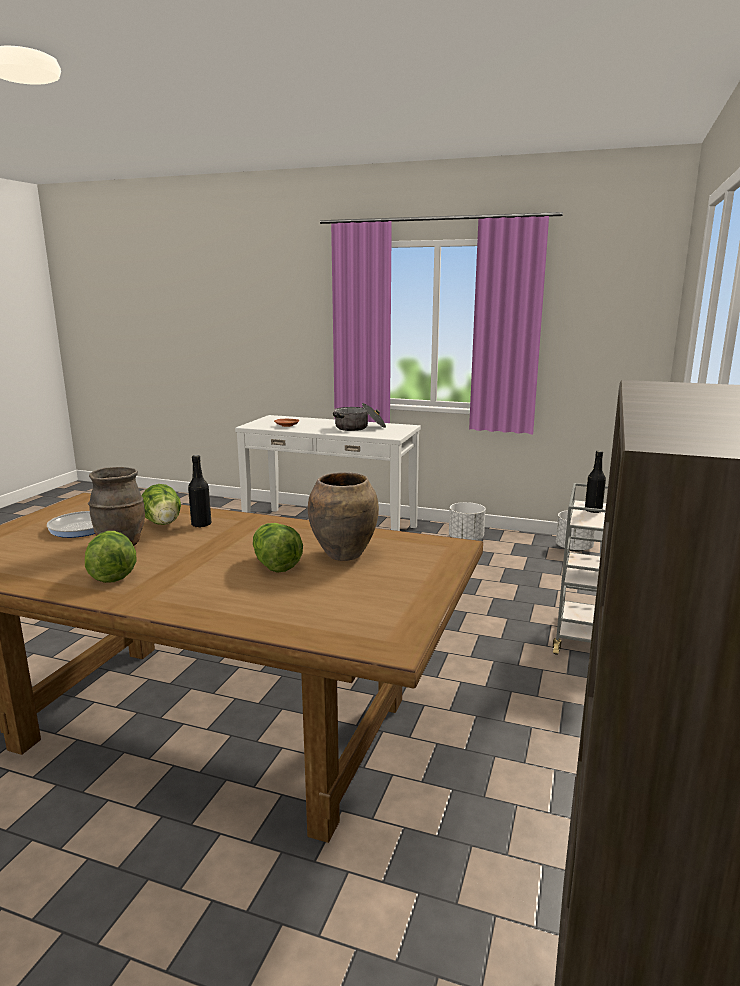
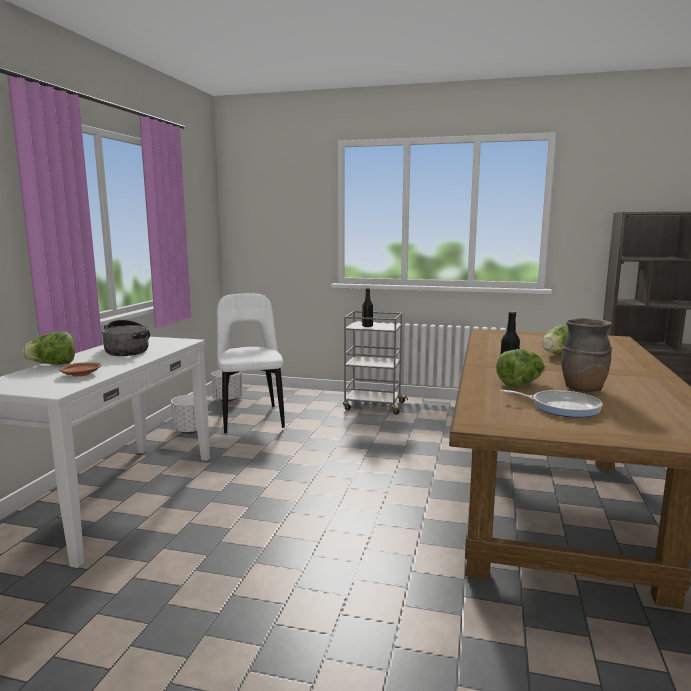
camera: 95 degrees left, 5 degrees down
lettuce [85,531,136,583] -> lettuce moved to [22,331,75,365]
brown vase [308,472,379,561] -> none
none -> white chair [217,294,285,433]

